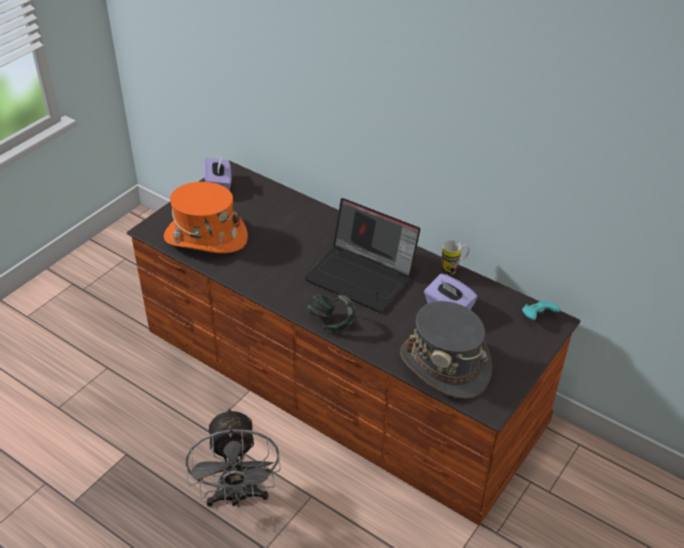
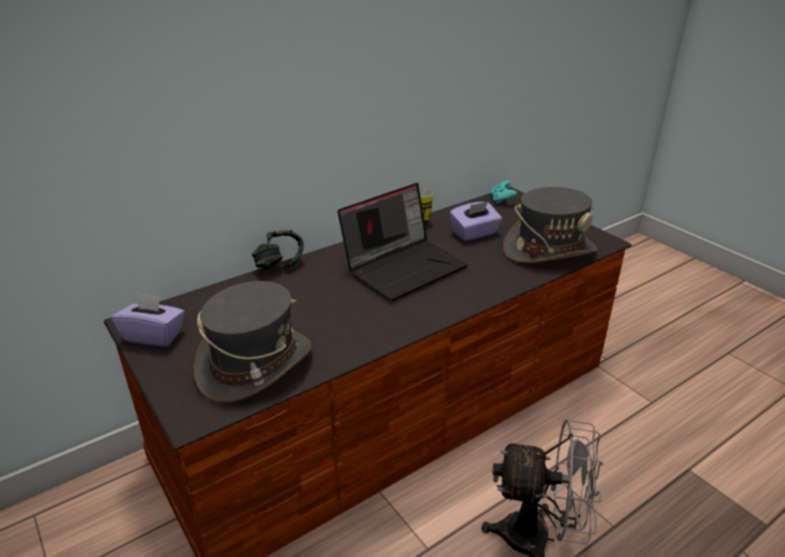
camera: 70 degrees left, 10 degrees down
orange hat [164,182,248,253] -> grey hat [193,281,312,403]
headphones [308,292,355,332] -> headphones moved to [252,229,304,270]

